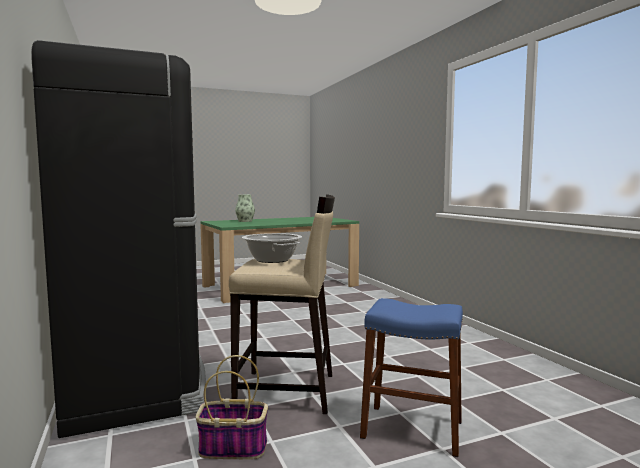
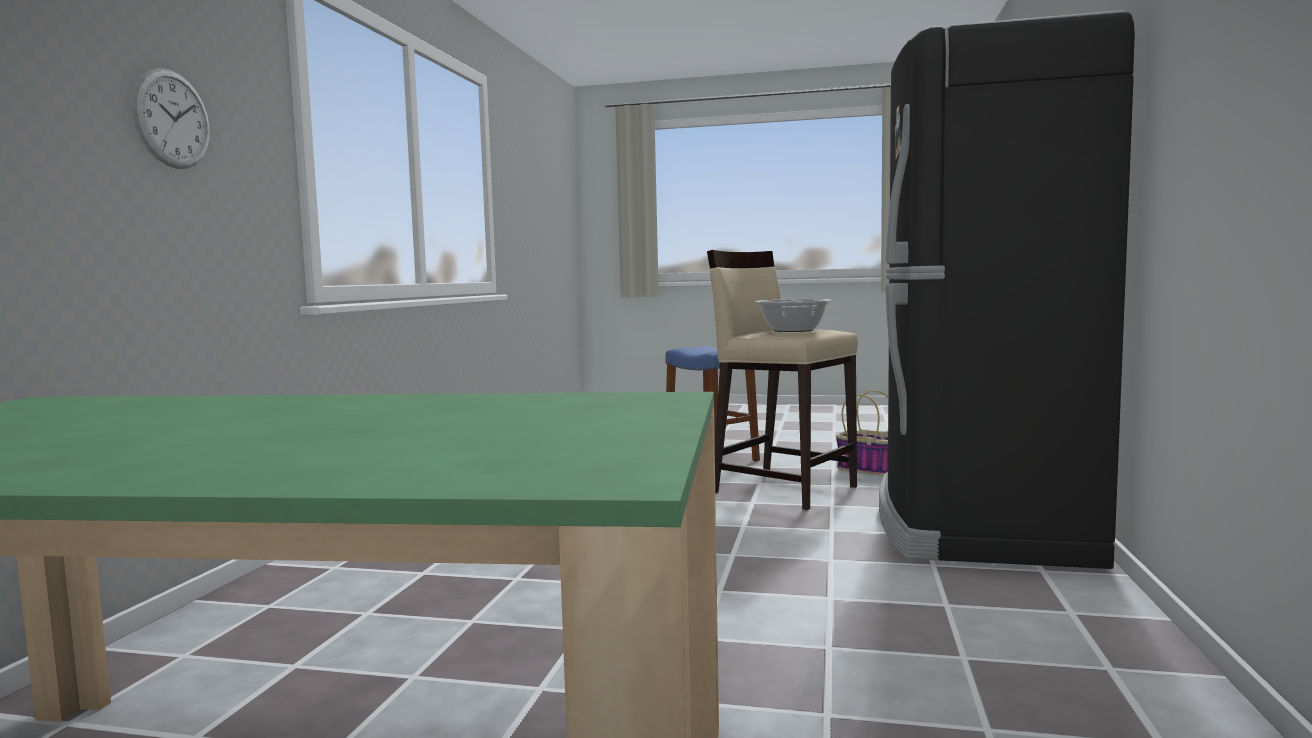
camera: 145 degrees left, 0 degrees up
vase [235,195,255,222] -> none
none -> wall clock [132,68,210,169]

